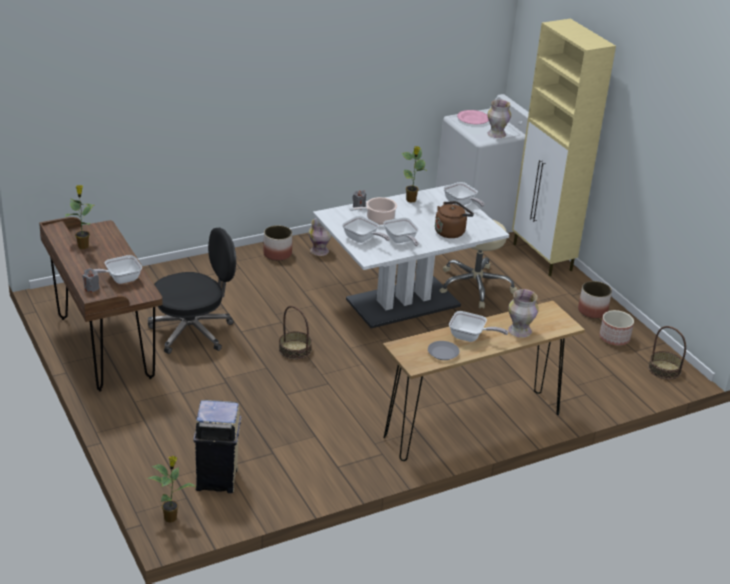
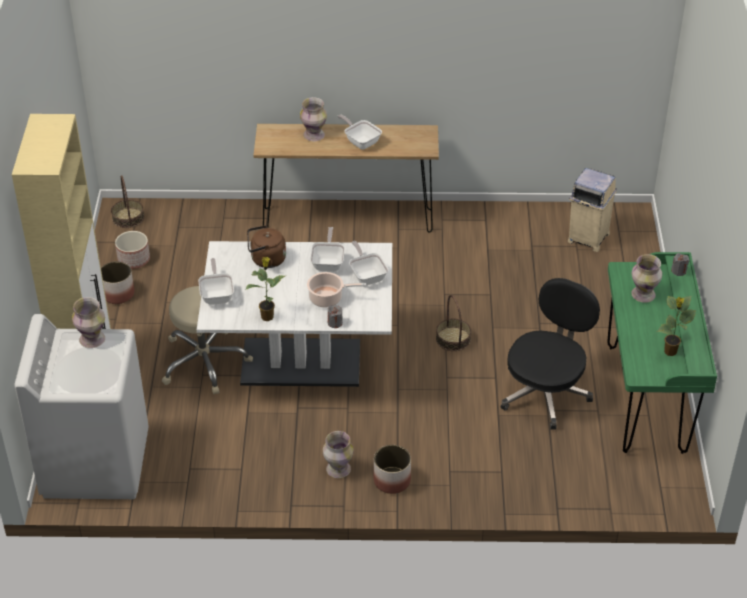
camera: 150 degrees left, 10 degrees up
brown desk [39,217,163,392] -> green desk [607,252,717,454]
frying pan [93,255,142,284] -> vase [631,254,662,303]
potted plant [147,456,196,523] -> none
black office chair [148,228,236,354] -> black office chair turned 120 degrees clockwise [500,278,600,429]
grey plate [428,341,460,360] -> none
pink plate [457,110,489,124] -> none

